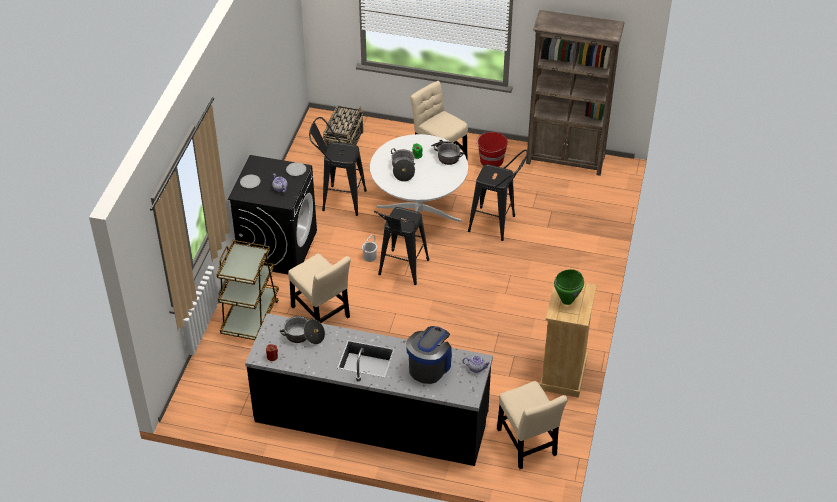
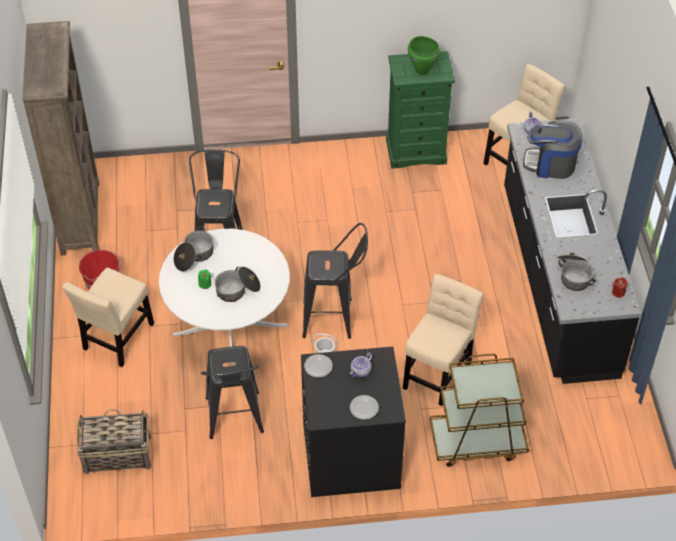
camera: 110 degrees left, 5 degrees up
beige dresser [540,283,597,398] -> green dresser [386,51,455,169]

